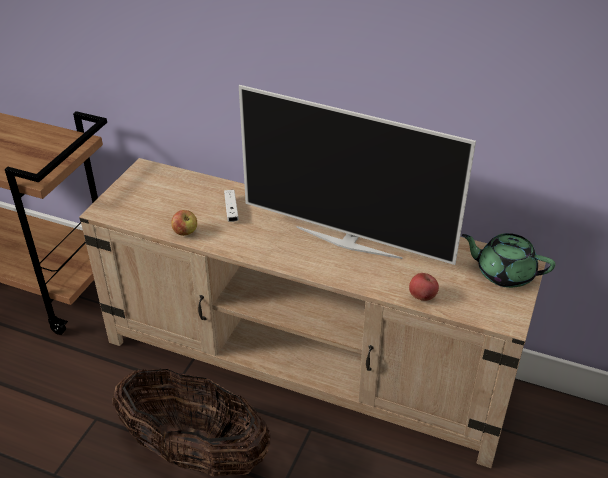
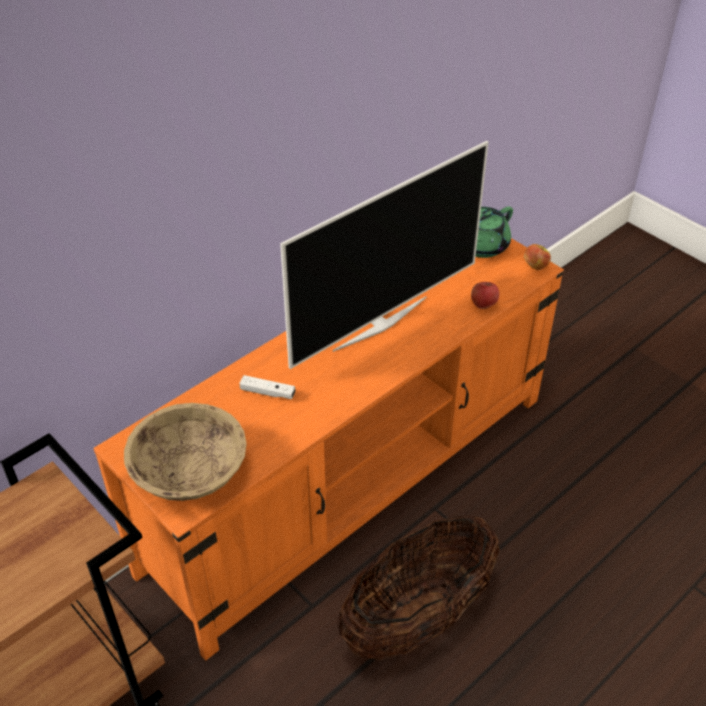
camera: 65 degrees left, 5 degrees up
beige tv stand [79,158,546,468] -> orange tv stand [93,238,564,661]
apple [171,210,197,236] -> apple moved to [524,244,551,270]
none -> beige bowl [124,403,247,501]

